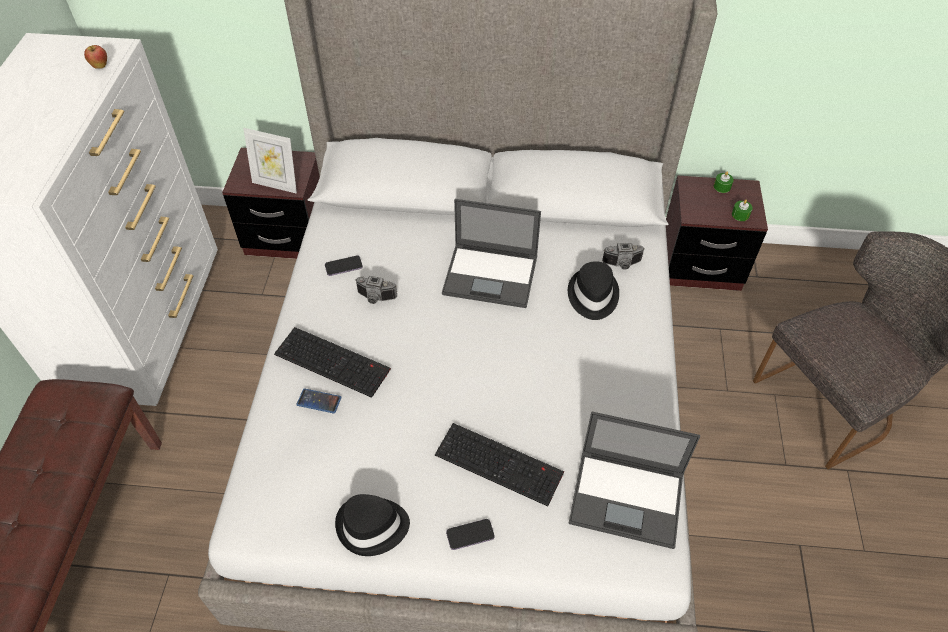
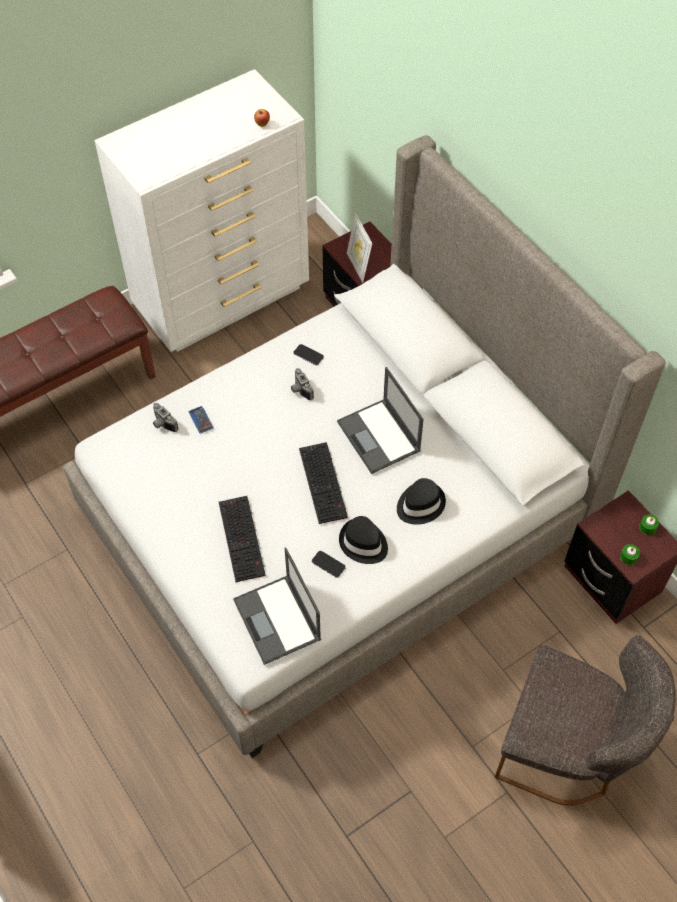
camera: 50 degrees right, 5 degrees up
keyboard [274,327,391,398] -> keyboard moved to [299,442,348,524]
black hat [335,494,410,556] -> black hat moved to [339,516,388,564]
phone [446,519,495,550] -> phone moved to [312,551,346,578]
camera [602,243,645,270] -> camera moved to [153,403,179,432]

